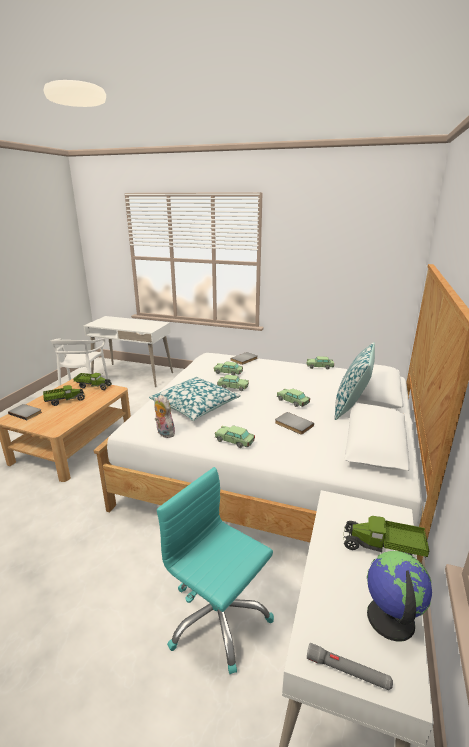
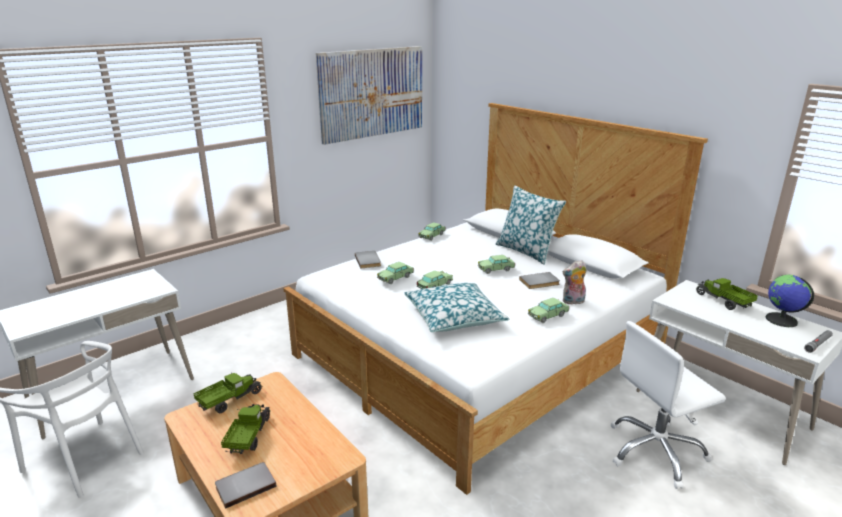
camera: 60 degrees left, 0 degrees up
plush toy [154,395,175,438] -> plush toy moved to [563,260,587,305]
turquoise office chair [157,467,274,674] -> white office chair [611,321,726,489]
toy truck [343,516,429,558] -> toy truck turned 105 degrees clockwise [696,278,758,310]
none -> picture [316,46,422,145]

